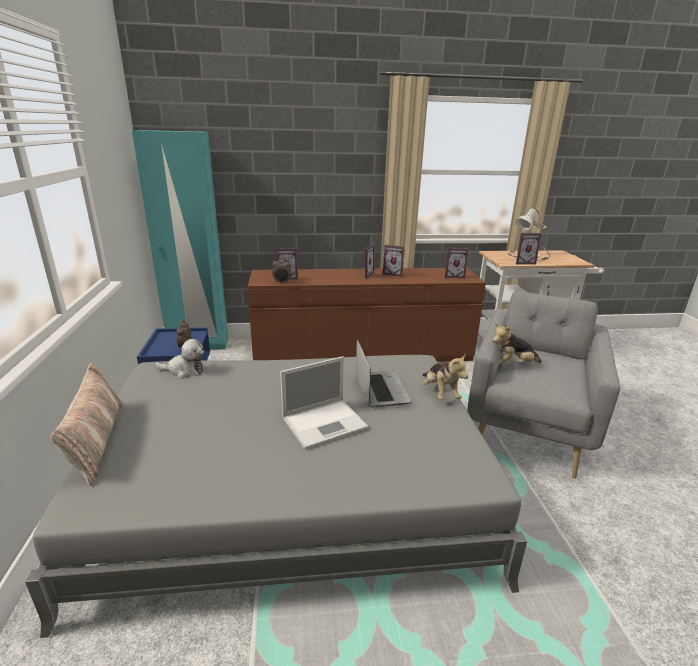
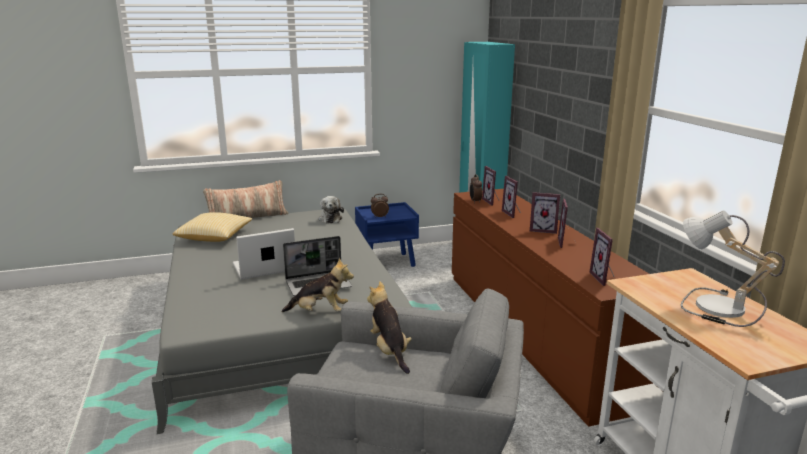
camera: 80 degrees right, 5 degrees down
laptop [280,356,368,449] -> laptop turned 105 degrees clockwise [233,228,295,280]
plush toy [422,354,469,400] -> plush toy turned 150 degrees counterclockwise [282,258,354,312]
picture frame [516,233,542,265] -> picture frame moved to [502,176,521,218]
none -> pillow [173,212,252,242]

